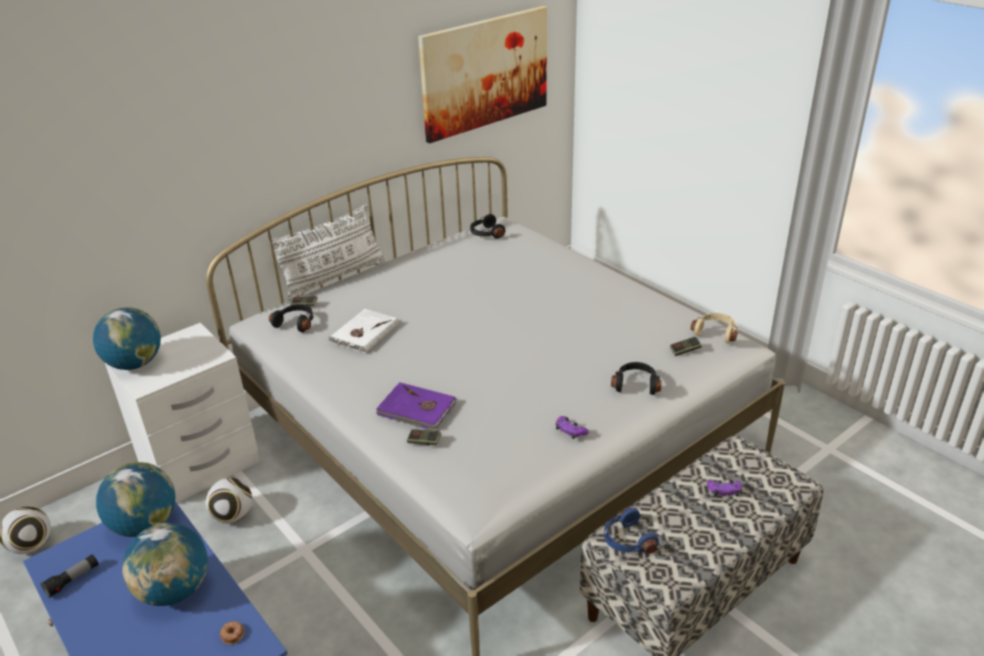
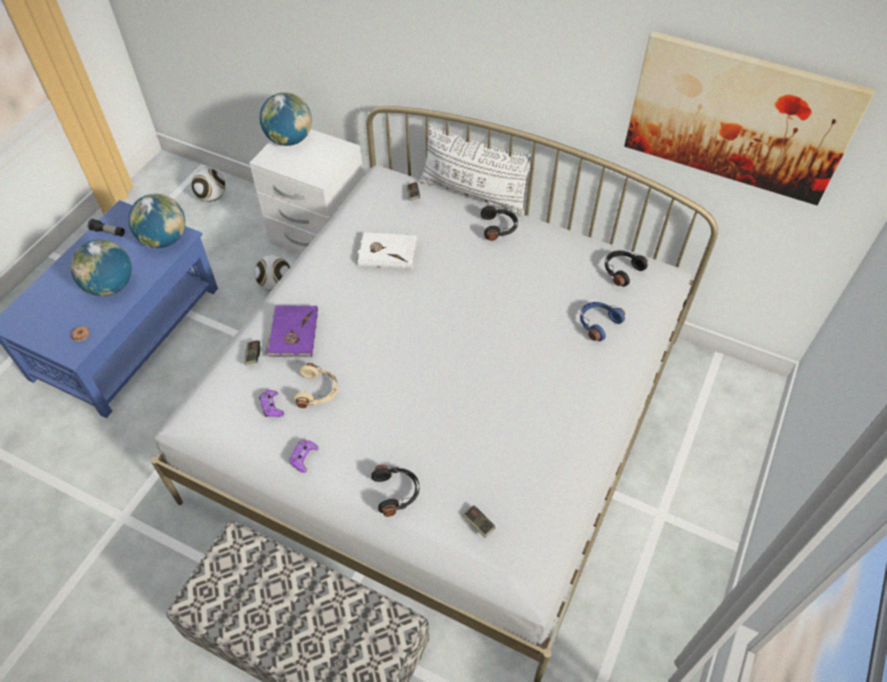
camera: 65 degrees right, 20 degrees up
black headphones [269,304,314,332] -> black headphones moved to [481,205,518,241]
blue headphones [604,507,659,554] -> blue headphones moved to [580,302,625,341]
beige headphones [691,313,738,343] -> beige headphones moved to [294,363,338,408]
purple game controller [707,480,741,496] -> purple game controller moved to [259,390,284,417]

